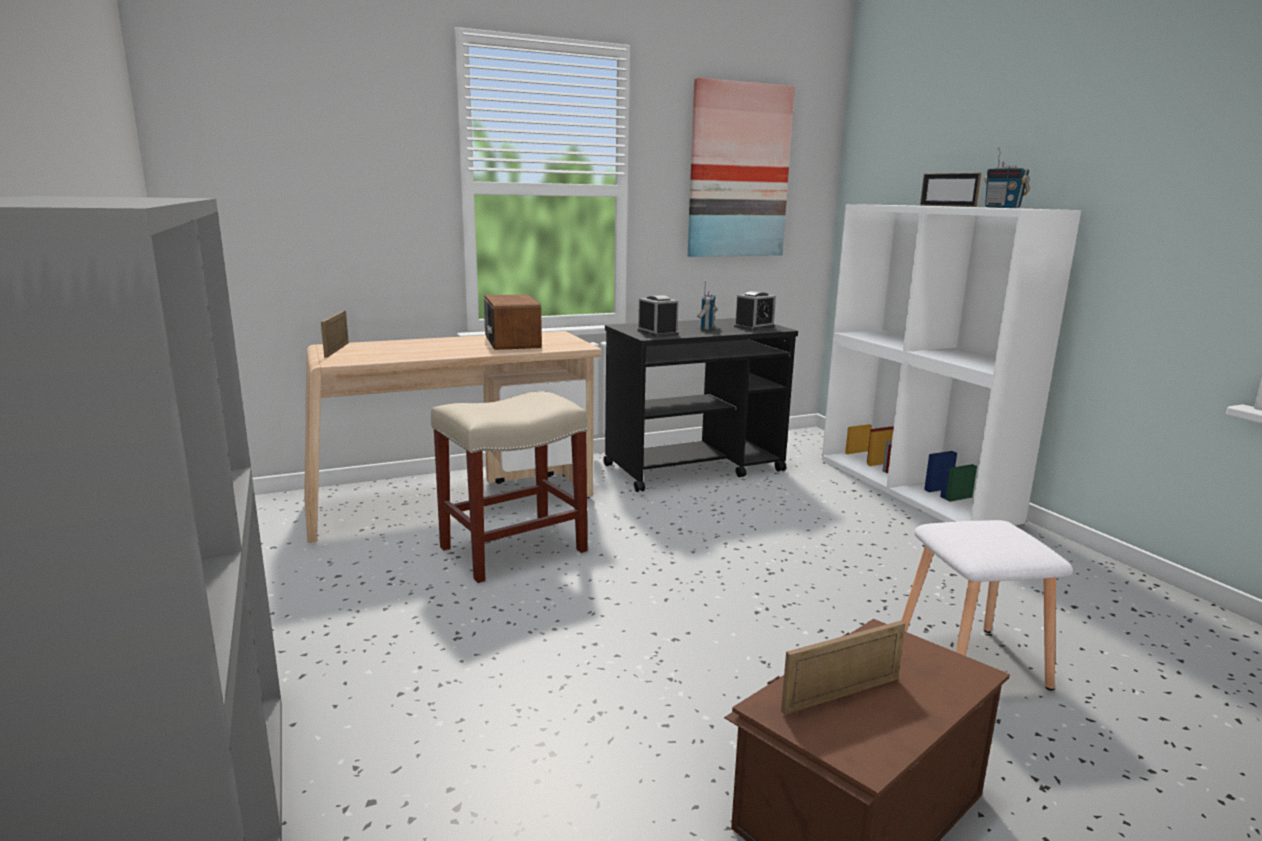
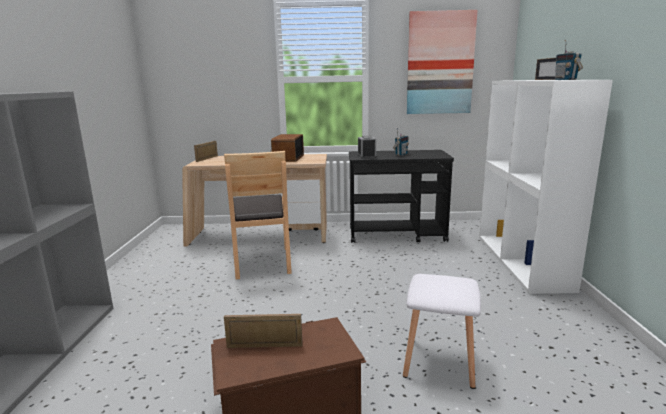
camera: 25 degrees right, 0 degrees up
beige stool [431,391,588,583] -> brown chair [224,151,292,279]
alarm clock [734,291,776,331] -> none

